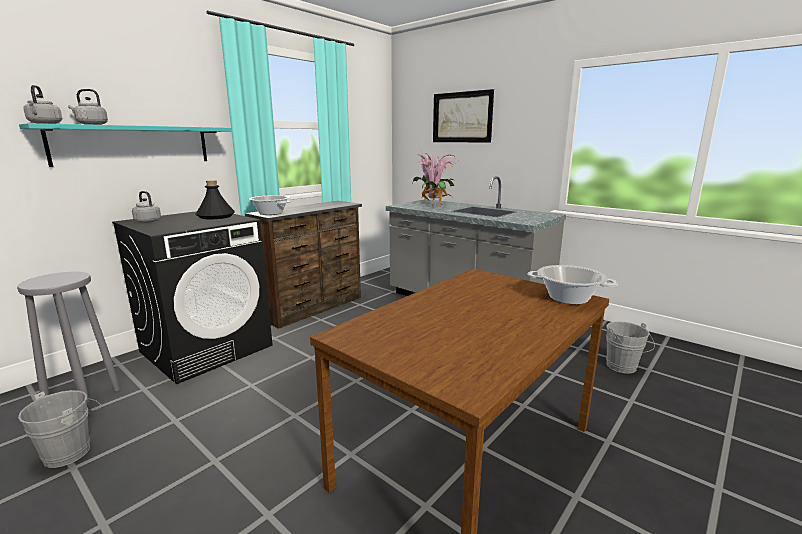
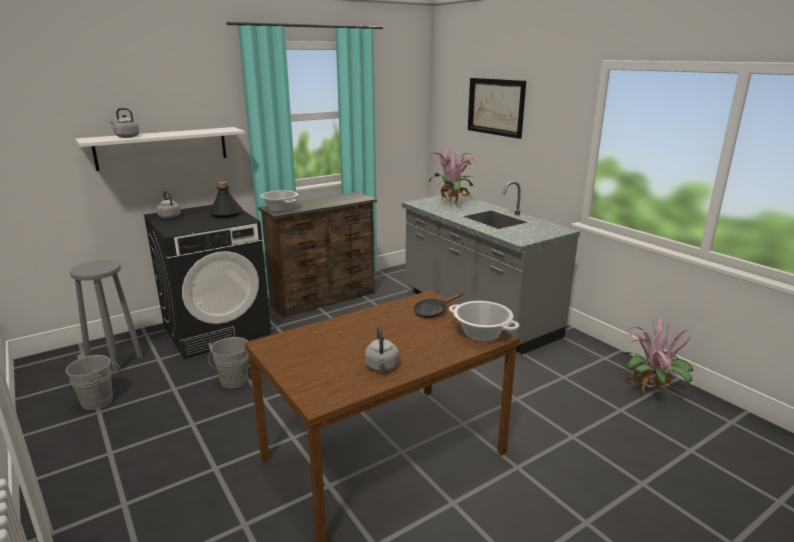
camera: 15 degrees right, 5 degrees up
turquoise shelf [19,123,232,167] -> white shelf [76,127,245,171]
grey kettle [23,85,62,124] -> grey kettle moved to [365,326,399,372]
grey bucket [606,321,655,374] -> grey bucket moved to [209,337,249,388]
none -> black frying pan [413,292,463,318]
none -> potted plant [624,314,694,397]

